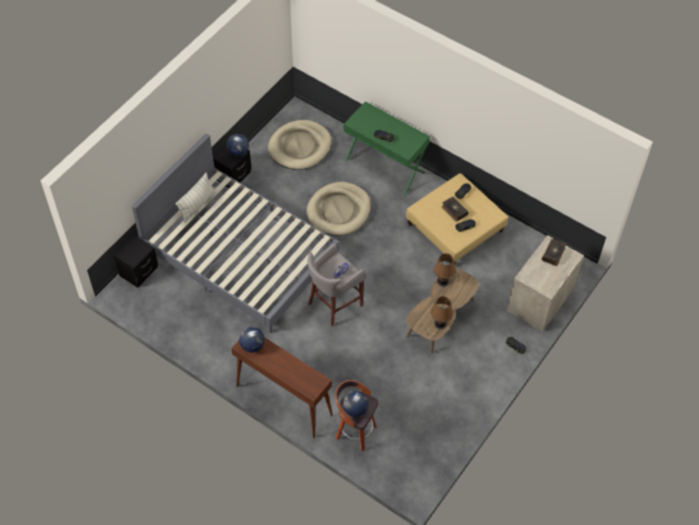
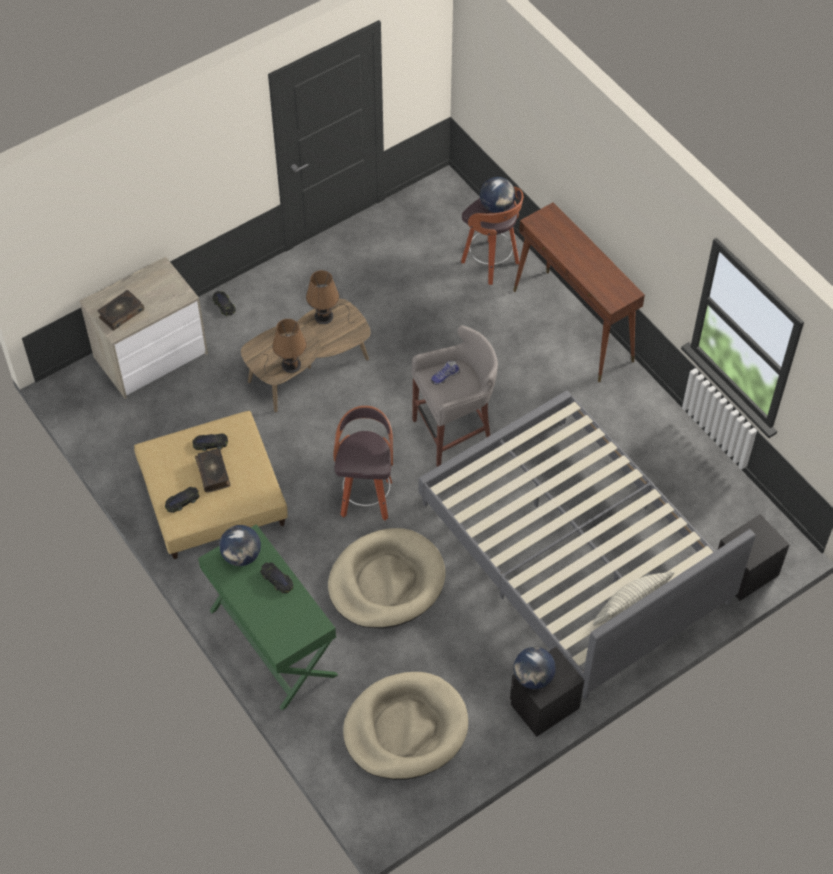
camera: 160 degrees left, 0 degrees up
globe [239,327,265,352] -> globe moved to [219,525,261,566]
none -> stool [334,406,393,520]

